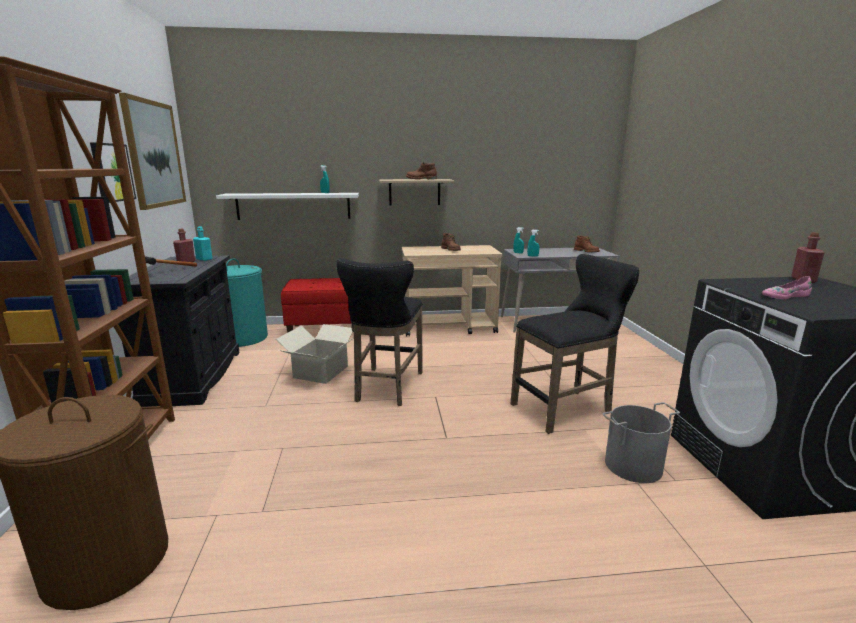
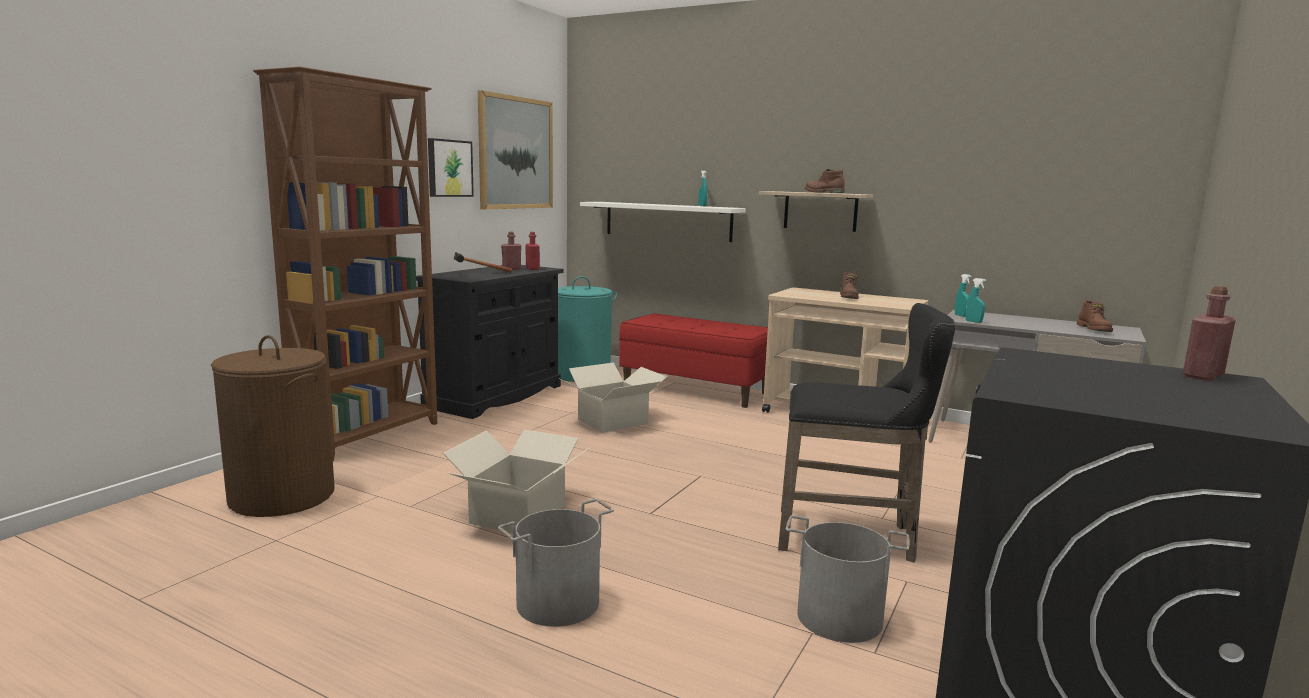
camera: 35 degrees right, 5 degrees down
turquoise bottle [193,226,212,261] -> red bottle [525,232,540,270]
black stool [336,258,423,406] -> none
pink shoe [762,276,812,299] -> none
none -> cardboard box [443,429,589,533]
none -> grey bucket [498,499,614,627]

